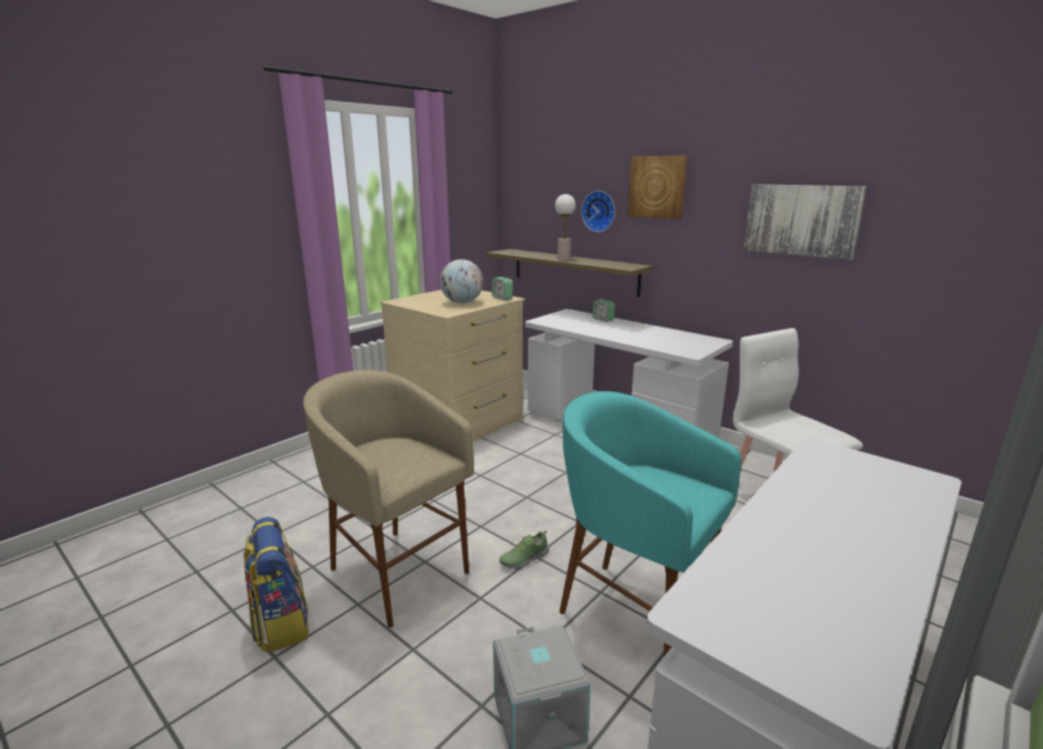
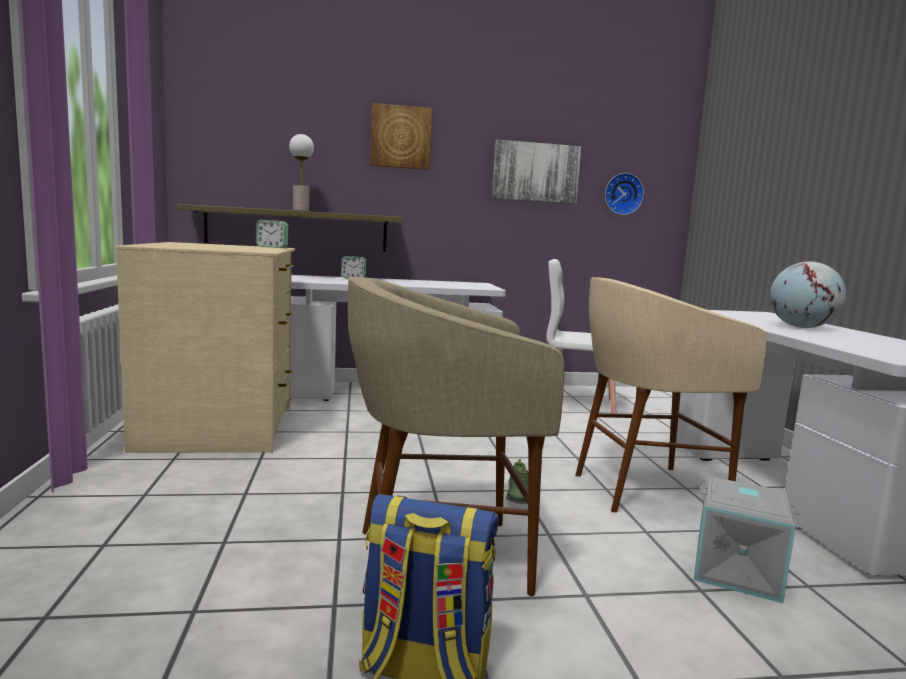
camera: 50 degrees left, 10 degrees down
globe [440,259,483,304] -> globe moved to [770,262,846,328]
turquoise stool [559,391,742,656] -> beige stool [576,277,767,512]
wall clock [581,191,615,232] -> wall clock moved to [605,173,644,215]

